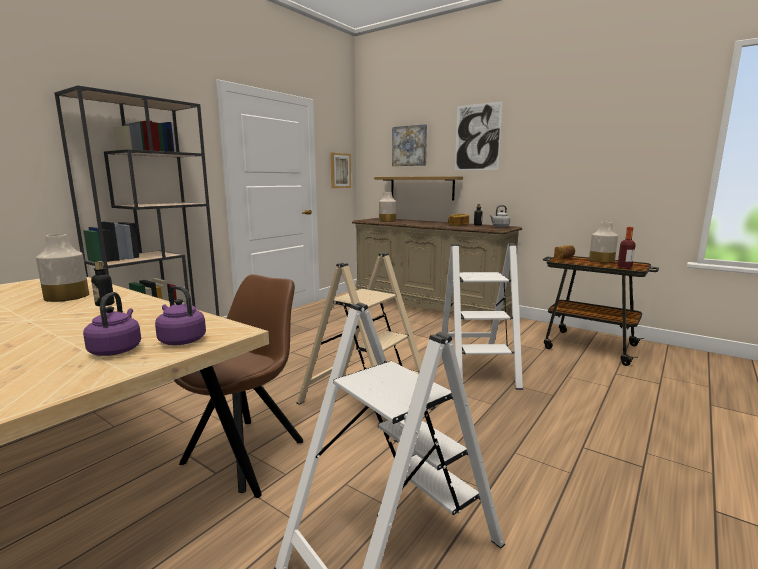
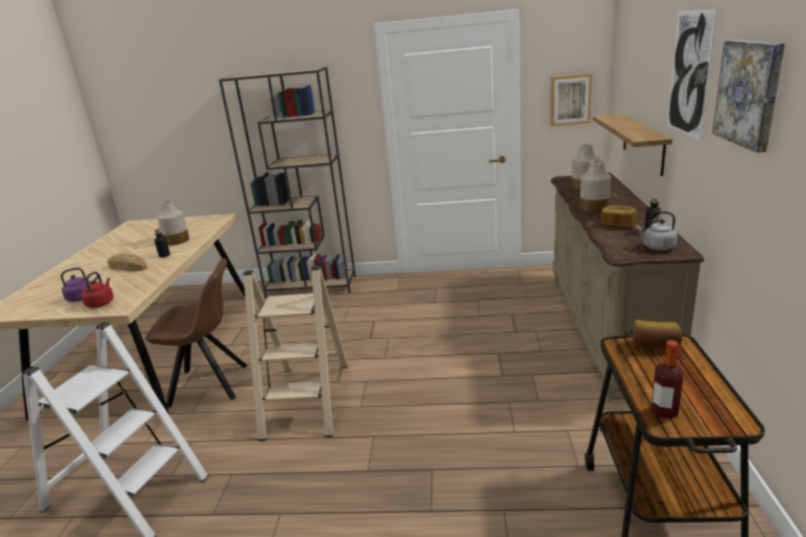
camera: 60 degrees right, 10 degrees up
purple kettle [155,286,206,345] -> red kettle [81,271,114,308]
picture [392,124,427,166] -> picture moved to [712,40,785,153]
white step ladder [441,243,523,390] -> none
beige vase [589,222,618,263] -> beige vase moved to [580,160,611,213]
none -> bread [107,253,147,271]

